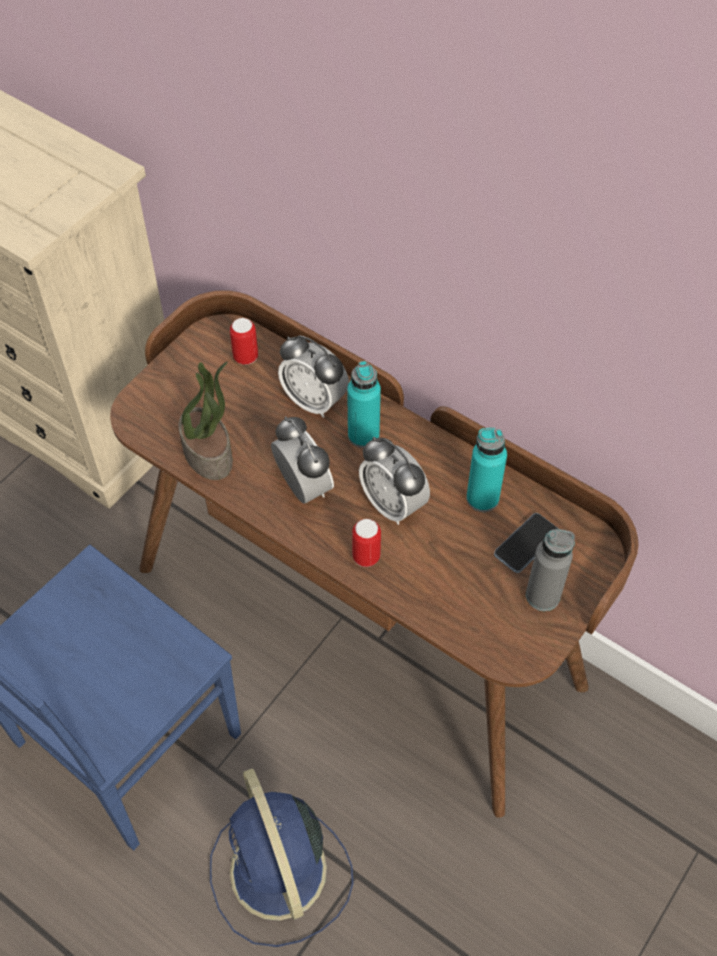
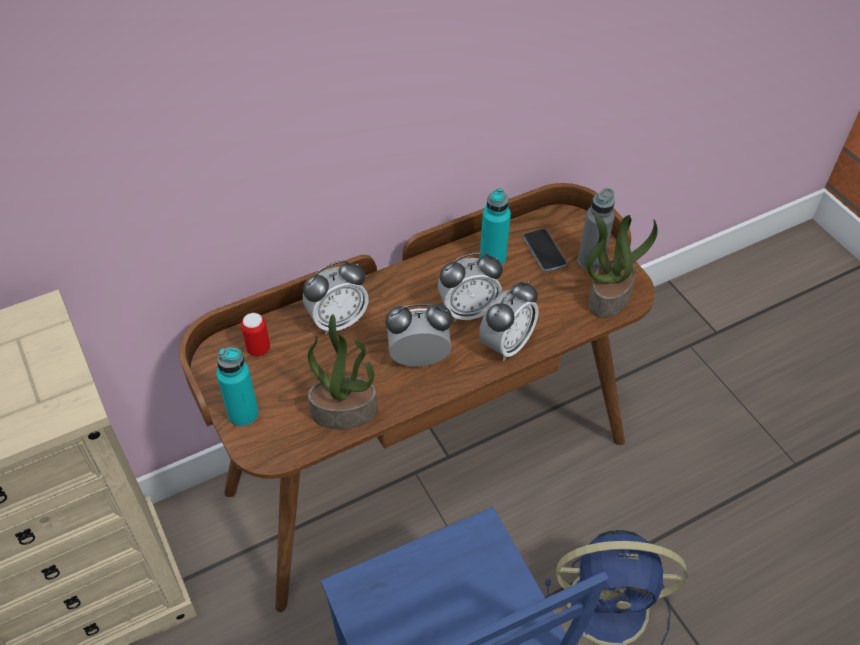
camera: 65 degrees left, 5 degrees down
turquoise bottle [347,361,381,448] -> turquoise bottle moved to [216,347,259,427]
can [352,519,381,567] -> alarm clock [479,281,539,361]
none -> potted plant [586,214,658,318]

